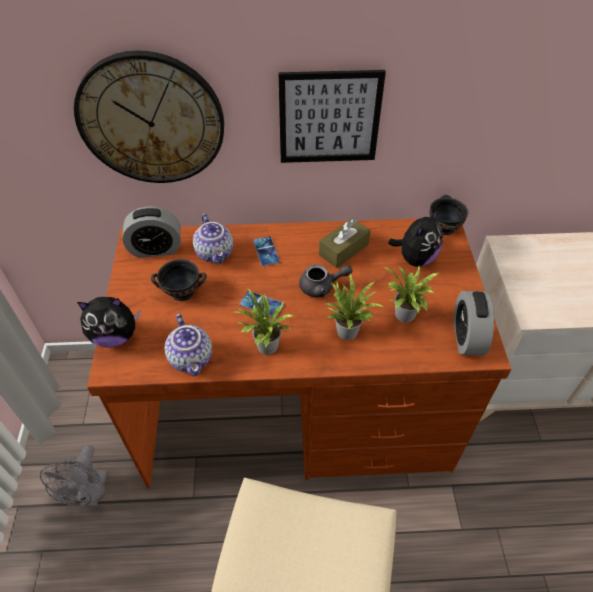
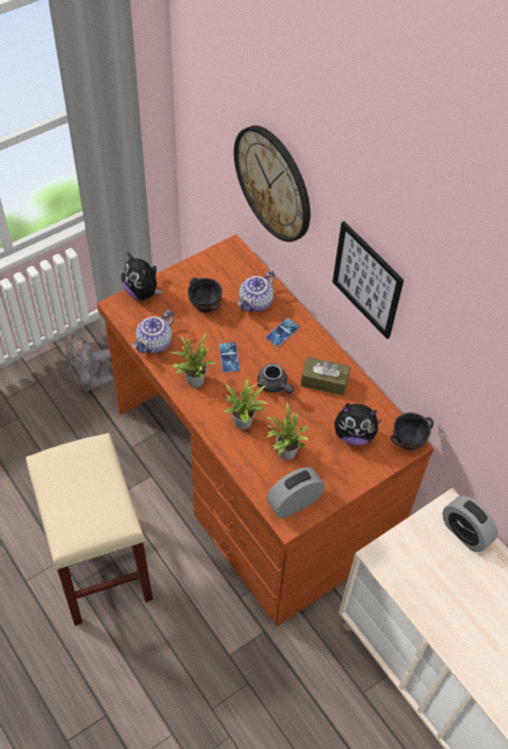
camera: 55 degrees right, 5 degrees up
alarm clock [122,207,181,258] -> alarm clock moved to [442,495,498,552]

